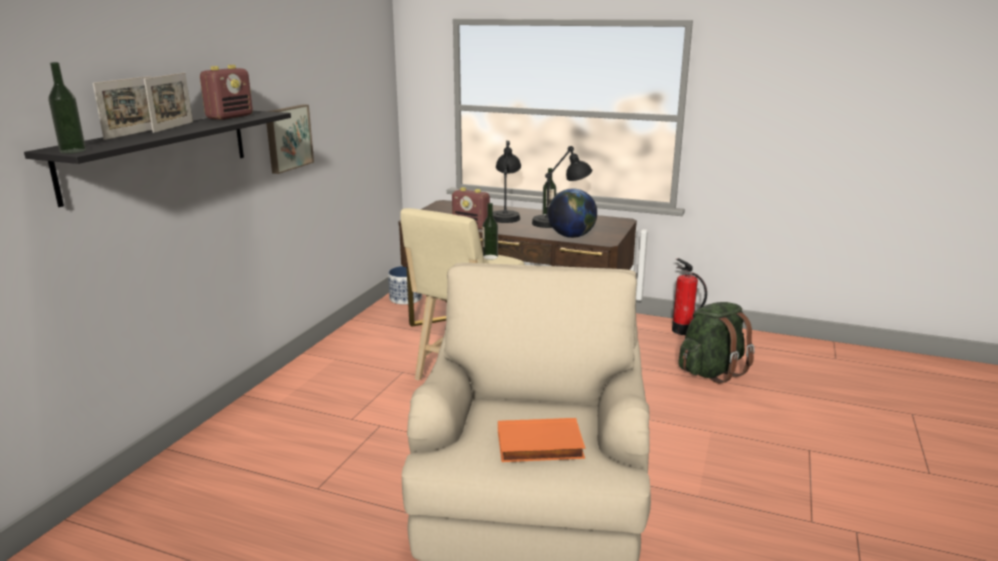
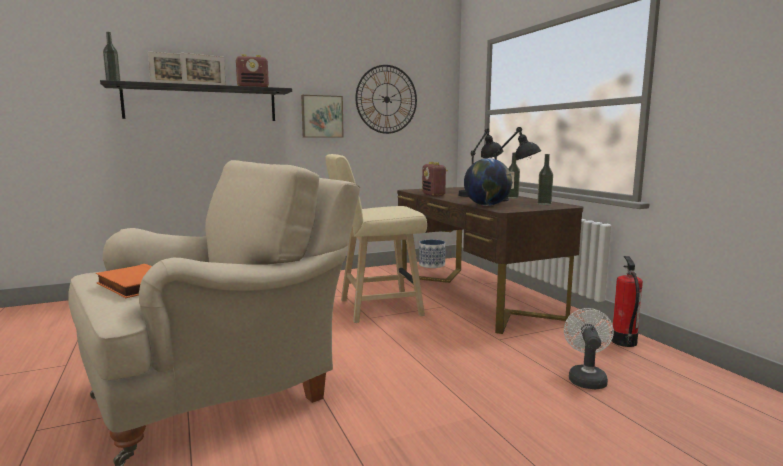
camera: 45 degrees right, 10 degrees down
bottle [482,203,498,260] -> bottle moved to [537,154,553,205]
green backpack [679,302,755,384] -> white fan [564,308,614,389]
none -> wall clock [355,65,417,134]

